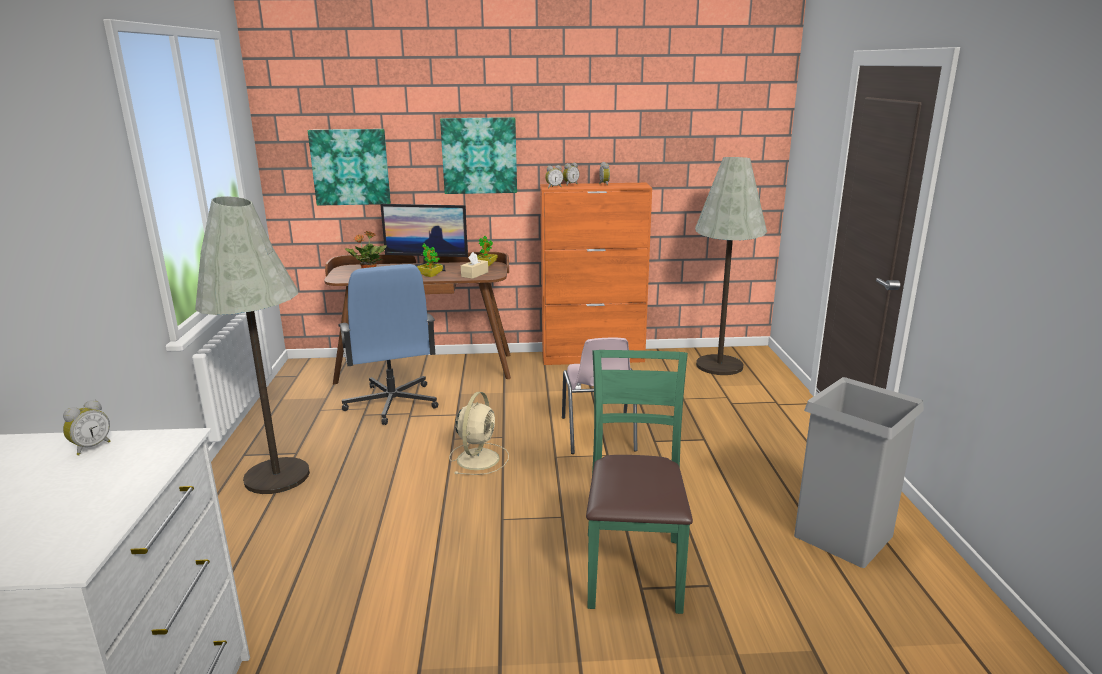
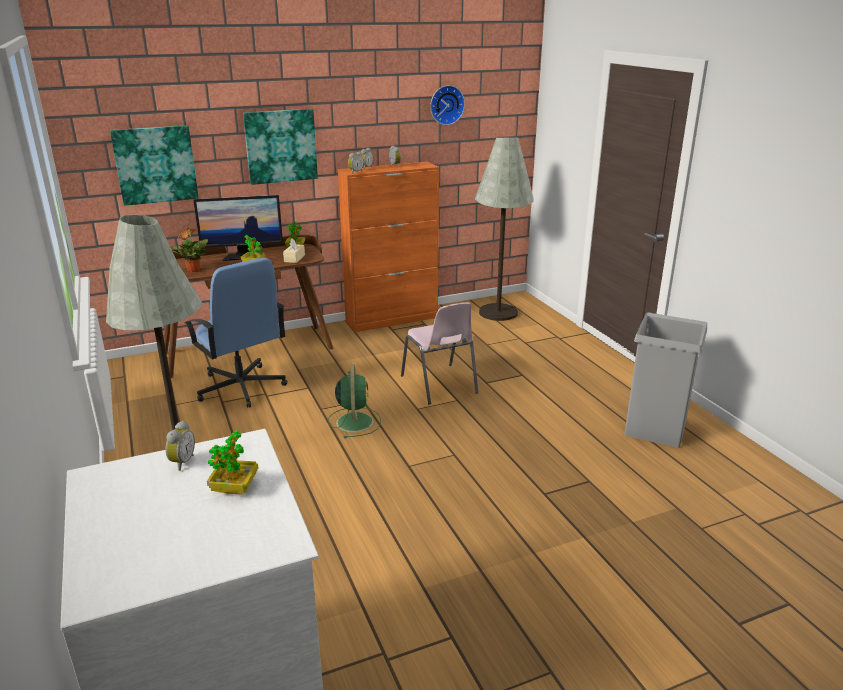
camera: 20 degrees left, 5 degrees up
beige fan [449,392,509,475] -> green fan [328,364,381,438]
green chair [586,350,693,614] -> none
none -> potted plant [207,431,258,494]
none -> wall clock [430,85,465,125]

